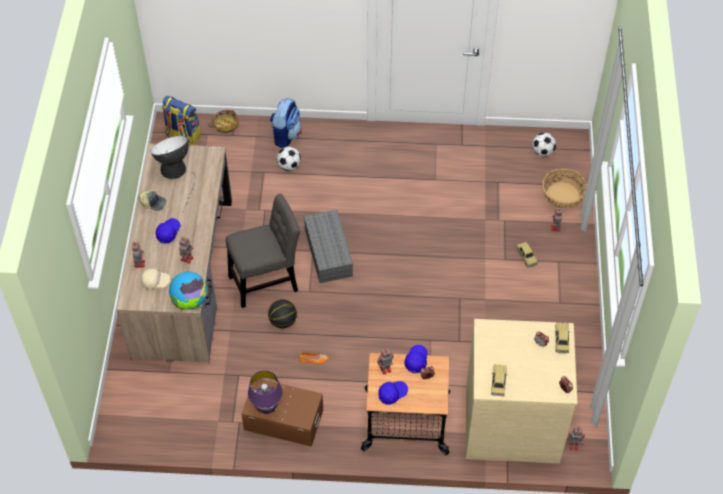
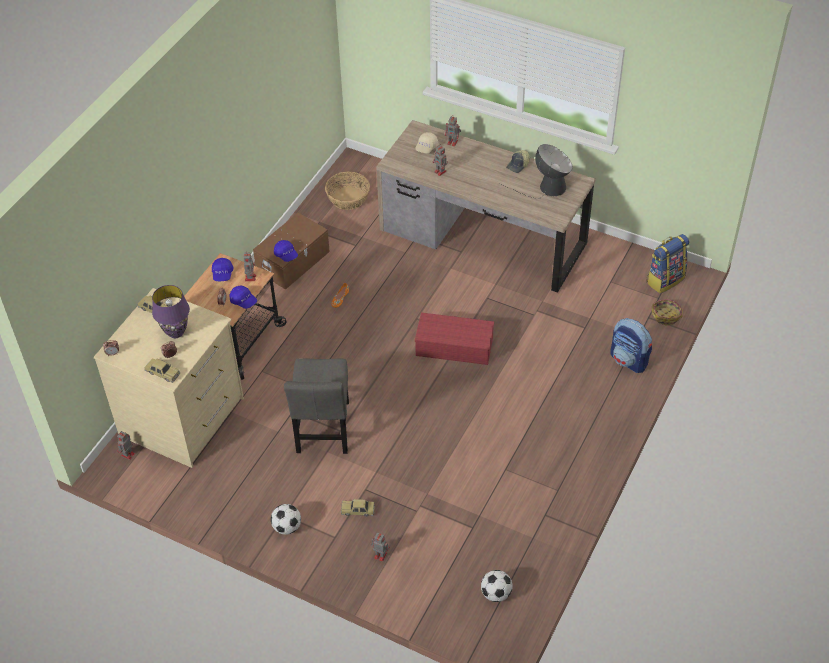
camera: 115 degrees right, 5 degrees down
blue cap [156,218,180,244] -> blue cap moved to [274,240,298,262]
globe [169,272,207,310] -> none
grey chair [226,194,300,308] -> grey chair moved to [284,358,349,454]
purple table lamp [248,370,282,414] -> purple table lamp moved to [152,285,190,338]
basketball [268,300,297,328] -> none
football [277,147,301,171] -> football moved to [271,504,301,535]
grey storage box [304,210,353,283] -> red storage box [415,313,494,365]
basket [542,168,587,208] -> basket moved to [325,172,370,210]

